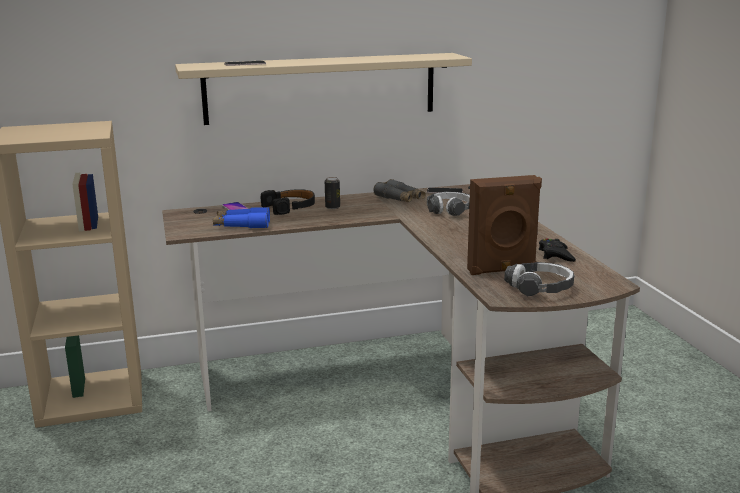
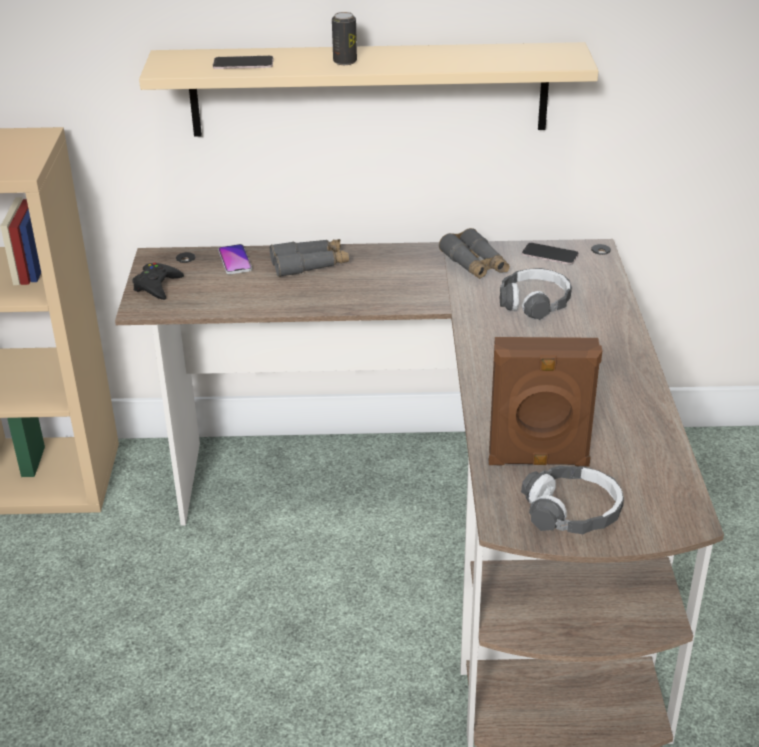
camera: 15 degrees right, 15 degrees up
blue binoculars [213,207,270,228] -> none
black headphones [261,189,315,215] -> grey binoculars [270,239,349,277]
can [325,177,340,209] -> can moved to [332,12,357,65]
black game controller [539,238,576,262] -> black game controller moved to [132,263,184,300]

